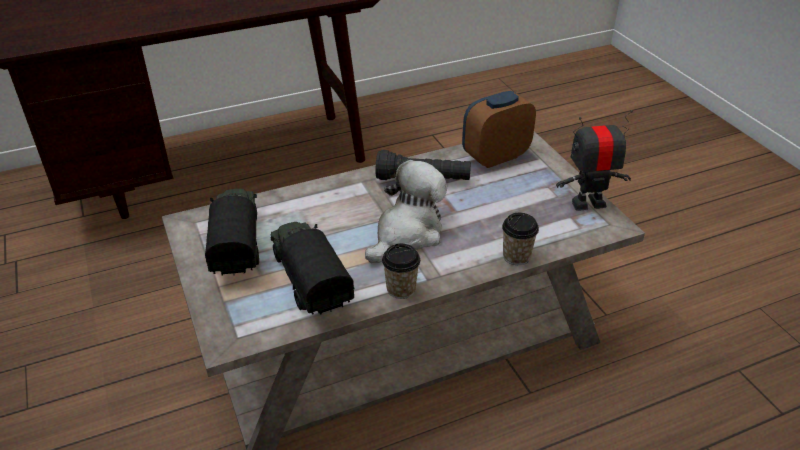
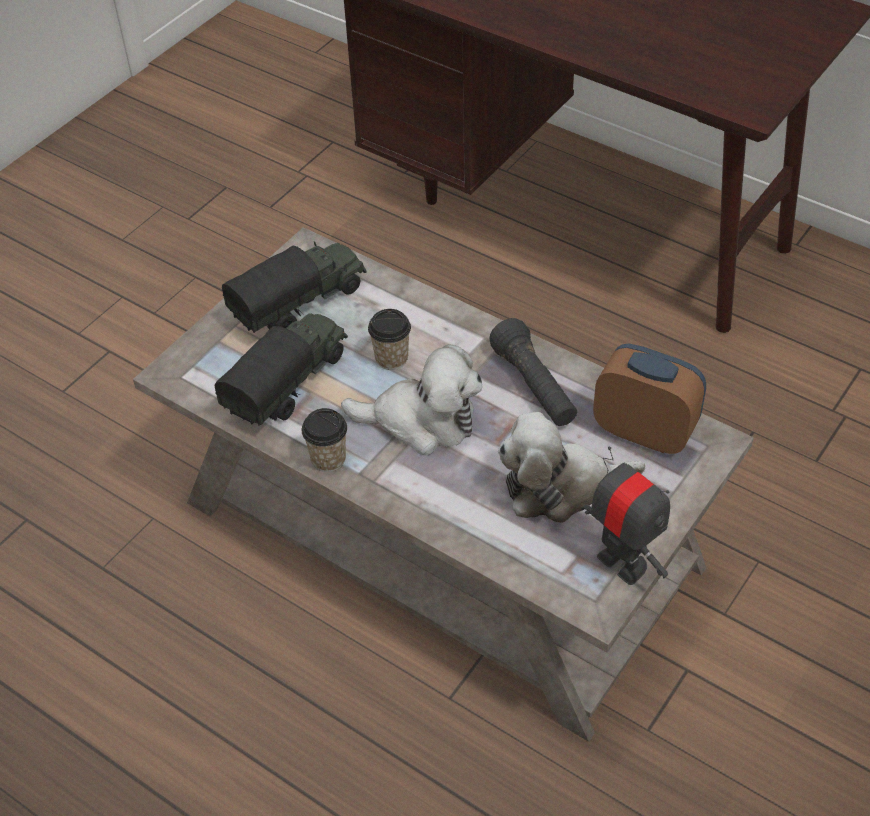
camera: 60 degrees right, 10 degrees up
cup [502,213,539,265] -> cup moved to [368,309,411,370]
none -> plush toy [498,412,645,523]

